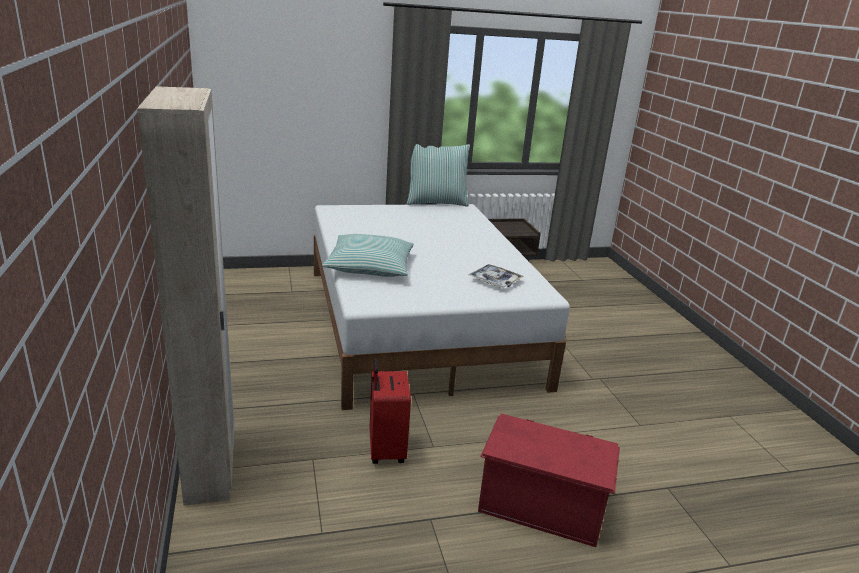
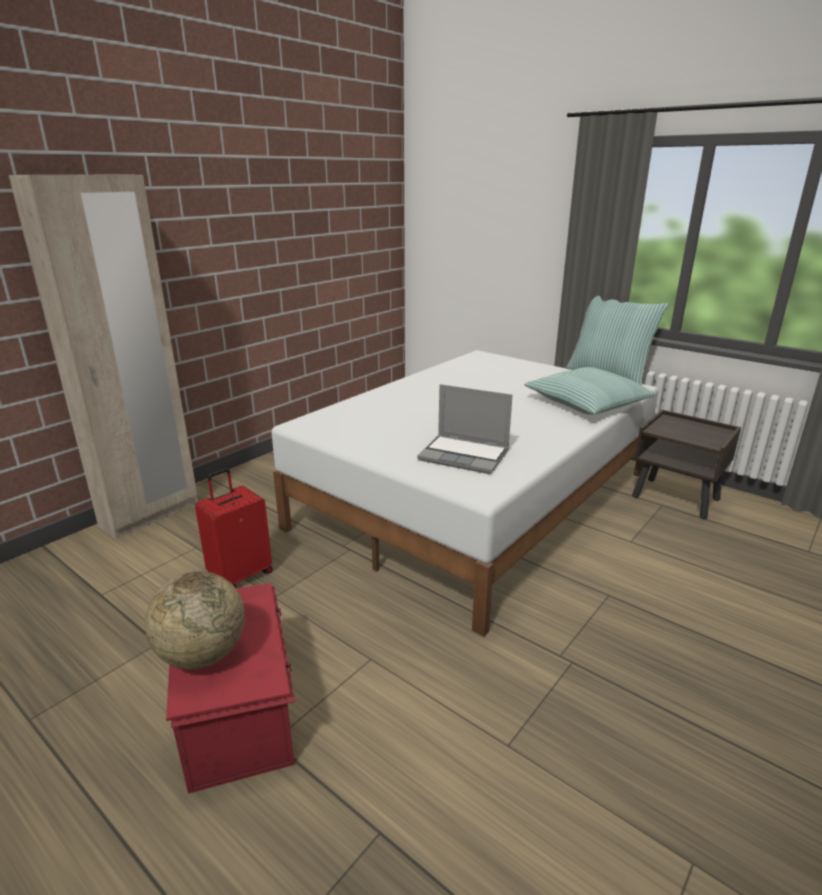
camera: 55 degrees right, 0 degrees up
pillow [322,234,414,277] -> pillow moved to [524,367,657,415]
tray [468,264,524,288] -> laptop [417,384,512,474]
none -> globe [145,571,245,669]

